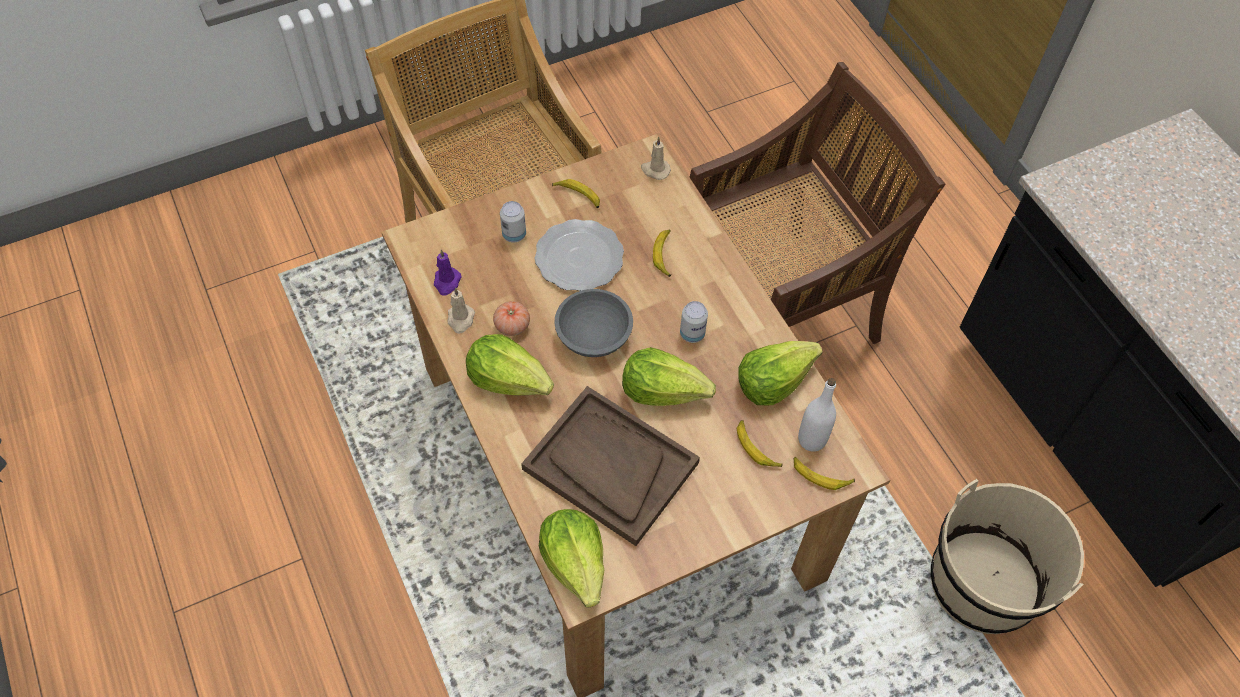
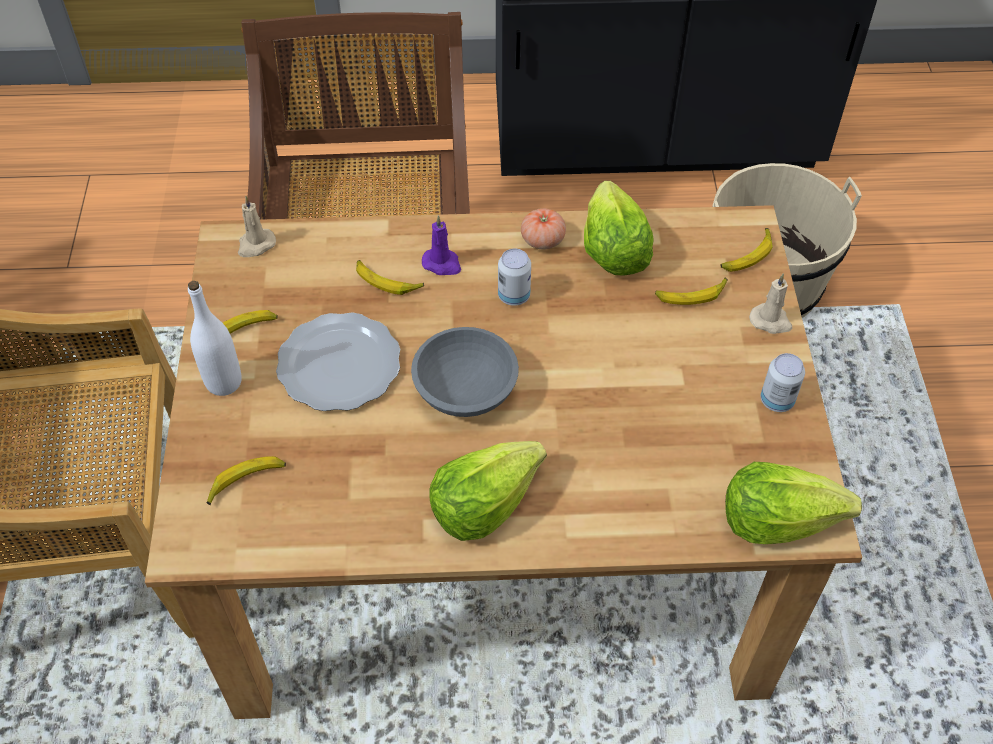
camera: 65 degrees left, 5 degrees down
purple candle [434,249,462,296] -> purple candle moved to [422,215,461,275]
beige candle [448,288,475,334] -> beige candle moved to [749,273,792,334]
tomato [493,301,530,336] -> tomato moved to [521,208,566,249]
can [500,201,526,242] -> can moved to [761,353,805,412]
brown tray [521,386,700,546] -> none
lettuce [622,347,716,406] -> none
white bottle [798,378,836,452] -> white bottle moved to [188,281,242,396]
none -> banana [206,456,286,505]

